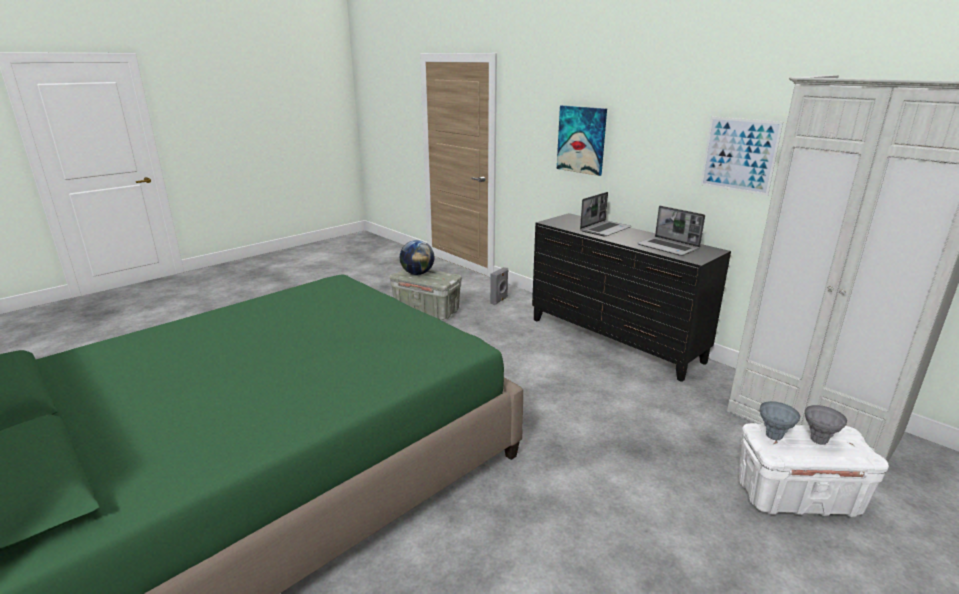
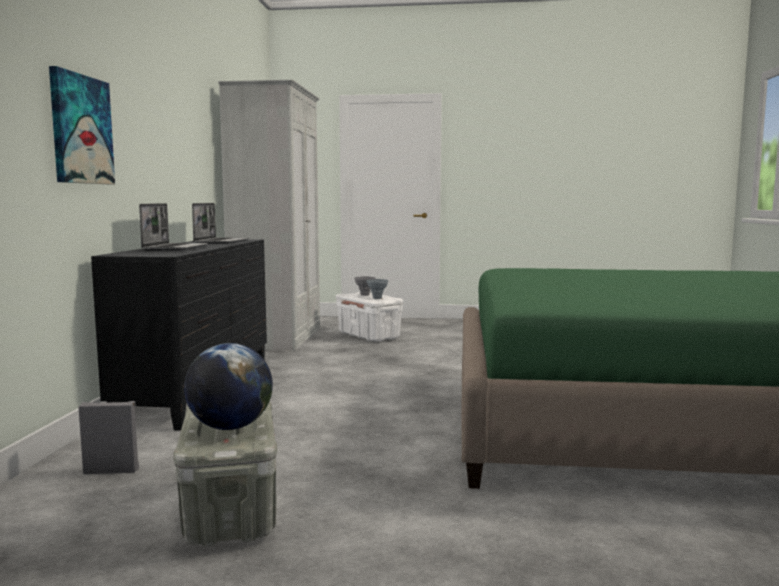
camera: 130 degrees left, 15 degrees down
laptop [580,192,631,237] -> laptop turned 90 degrees clockwise [139,203,208,251]
picture [701,117,783,196] -> none

